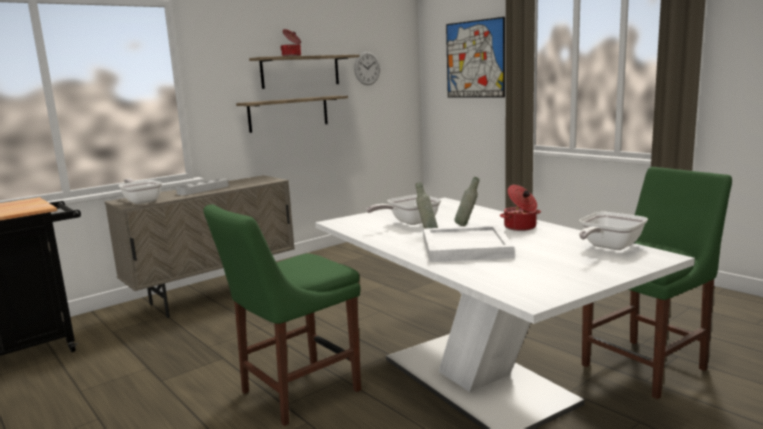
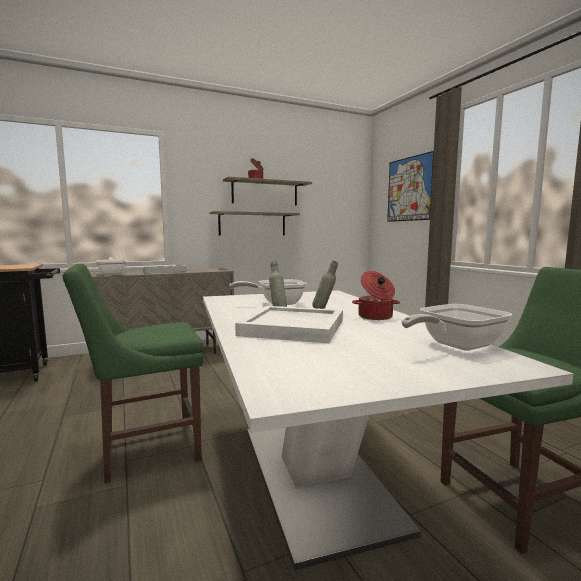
camera: 15 degrees right, 5 degrees down
wall clock [354,52,380,85] -> none

